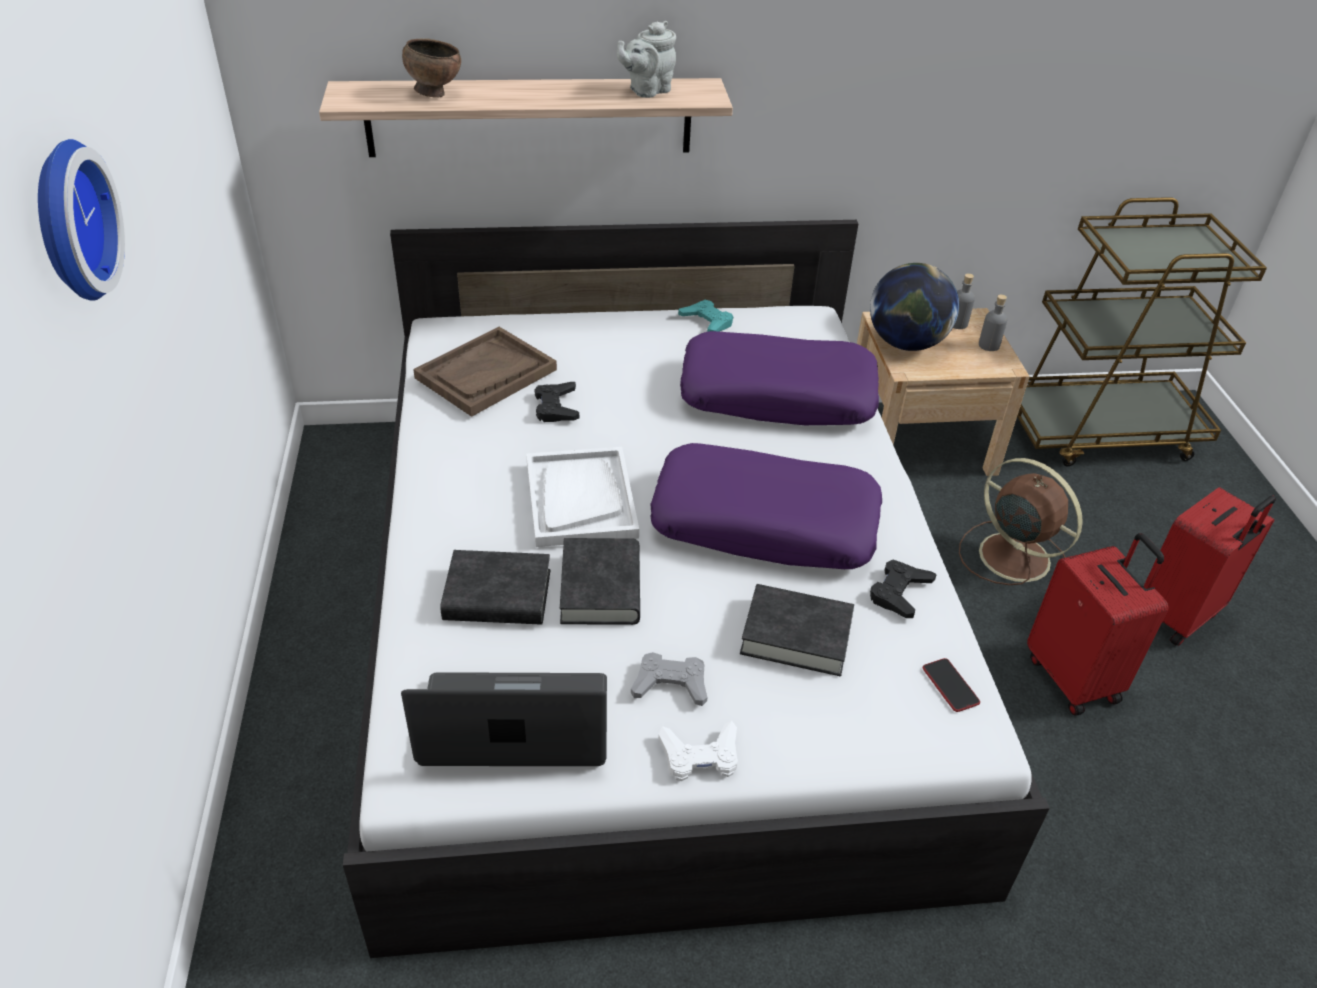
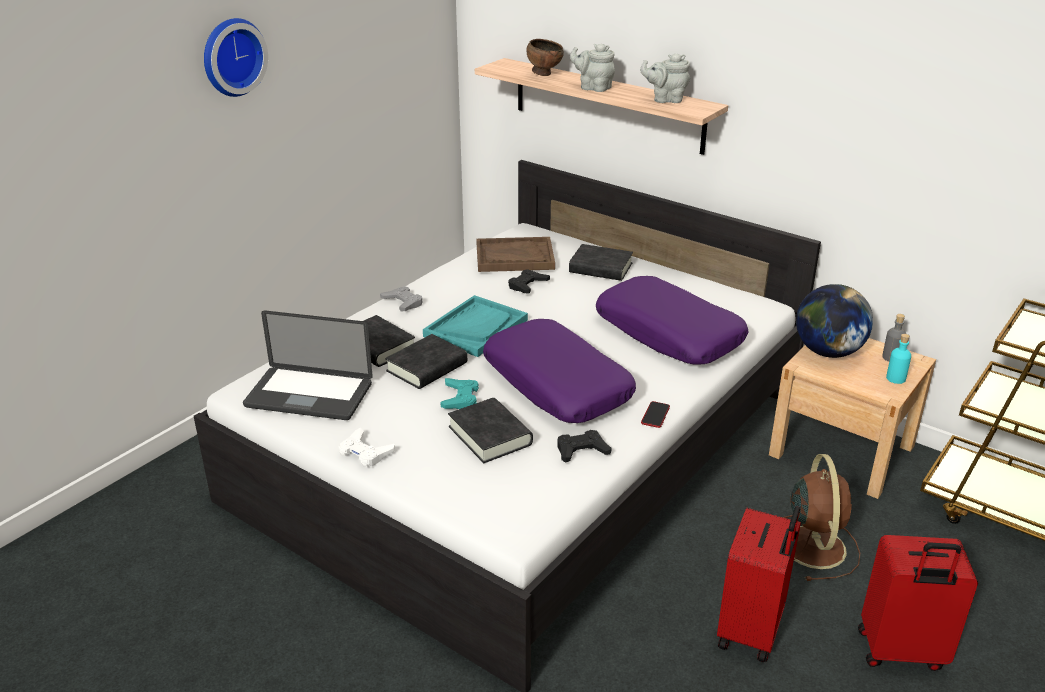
camera: 45 degrees right, 10 degrees down
laptop [401,672,607,766] -> laptop turned 150 degrees clockwise [243,311,373,420]
white tray [526,447,639,547] -> turquoise tray [423,295,528,357]
grey game controller [631,652,707,706] -> grey game controller moved to [380,286,423,311]
turquoise game controller [678,300,733,332] -> turquoise game controller moved to [441,378,479,409]
phone [923,658,980,712] -> phone moved to [641,401,670,428]
grey bottle [979,294,1007,351] -> turquoise bottle [886,334,911,384]
none -> black book [569,244,633,281]
none -> grey teapot [570,43,615,92]

